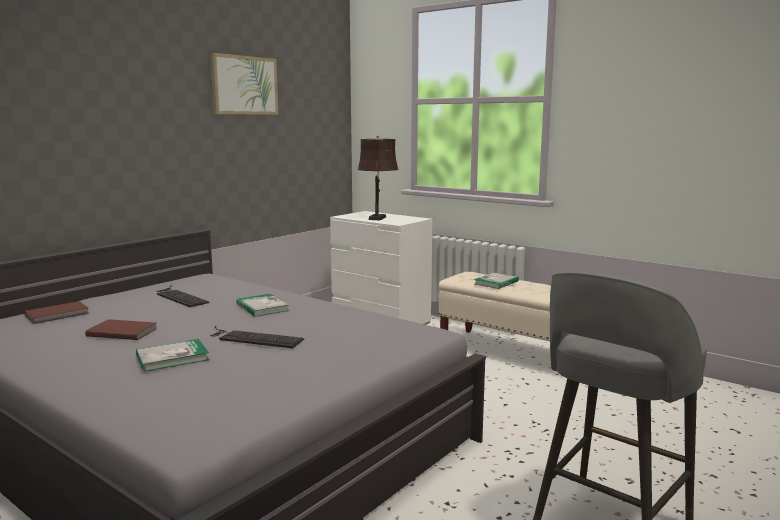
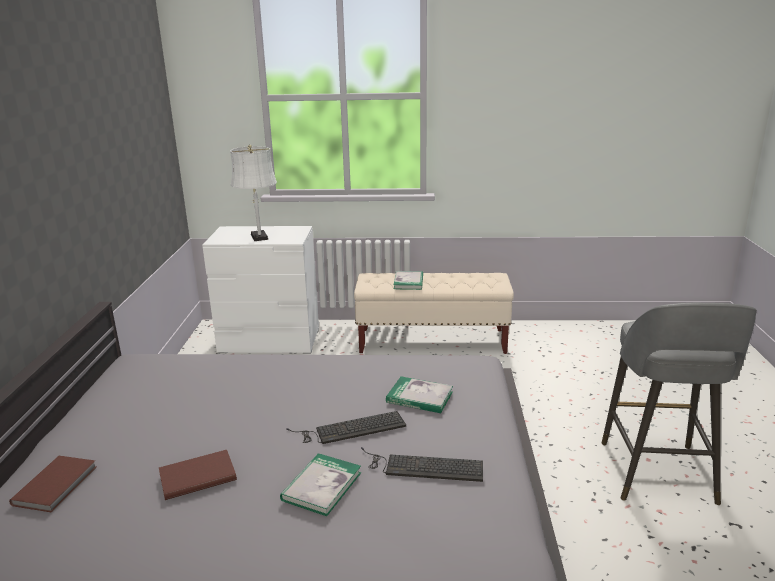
camera: 35 degrees left, 10 degrees up
keyboard [157,285,210,307] -> keyboard moved to [361,447,483,482]
picture [210,53,278,115] -> none
book [236,294,289,317] -> book moved to [386,376,453,413]
brown table lamp [358,135,398,220] -> white table lamp [230,145,277,241]

